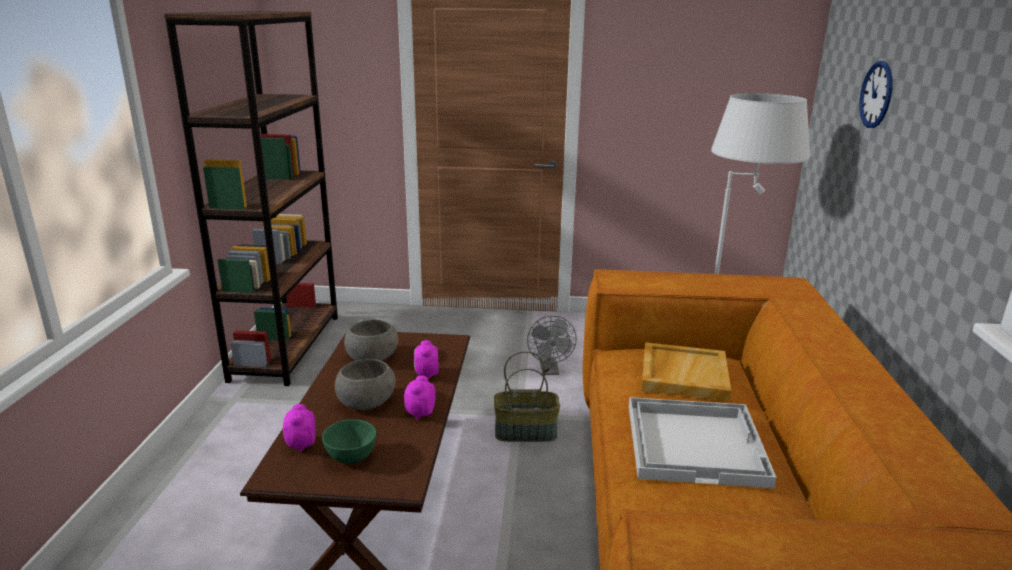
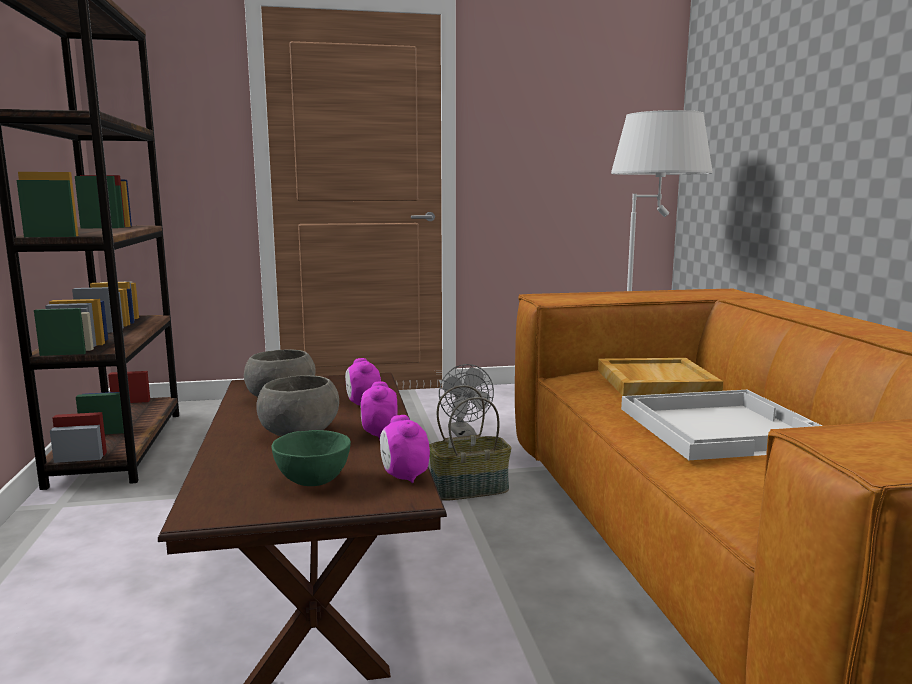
camera: 15 degrees left, 10 degrees down
alarm clock [283,404,316,453] -> alarm clock moved to [380,415,430,483]
wall clock [859,61,893,128] -> none

